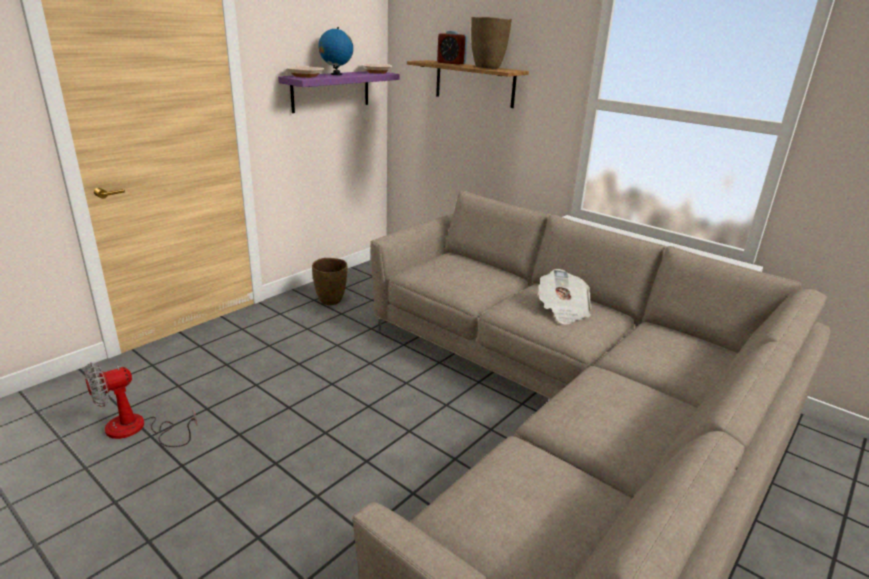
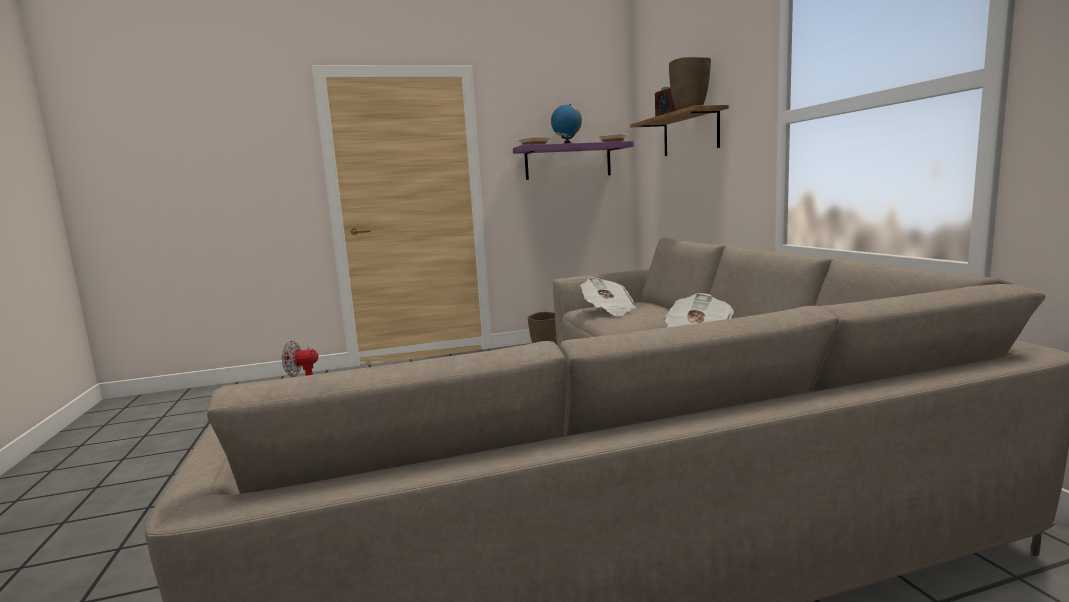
camera: 35 degrees right, 15 degrees down
none -> newspaper [580,277,636,316]

